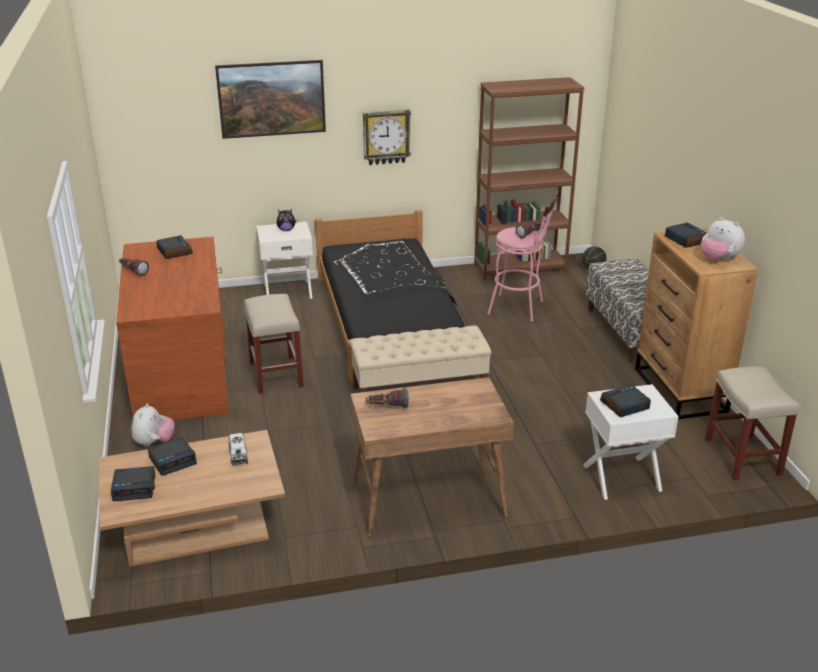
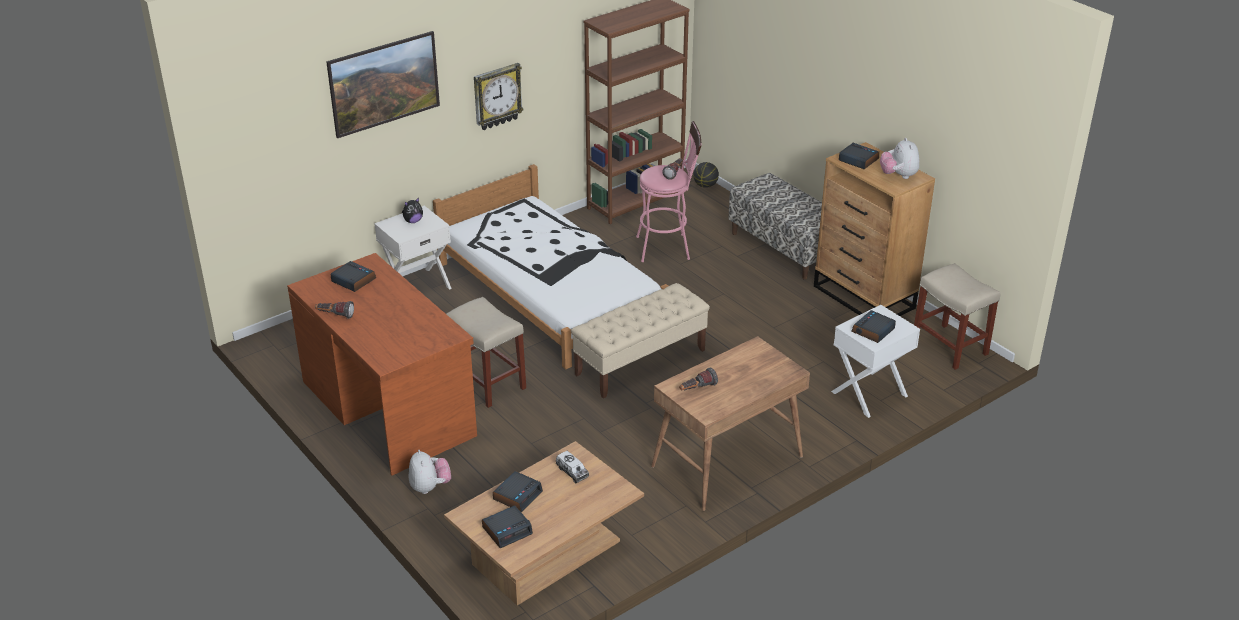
camera: 25 degrees left, 5 degrees up
black bed [315,210,465,381] -> white bed [433,164,668,369]
plush toy [701,217,745,261] -> plush toy turned 60 degrees clockwise [880,138,919,179]

